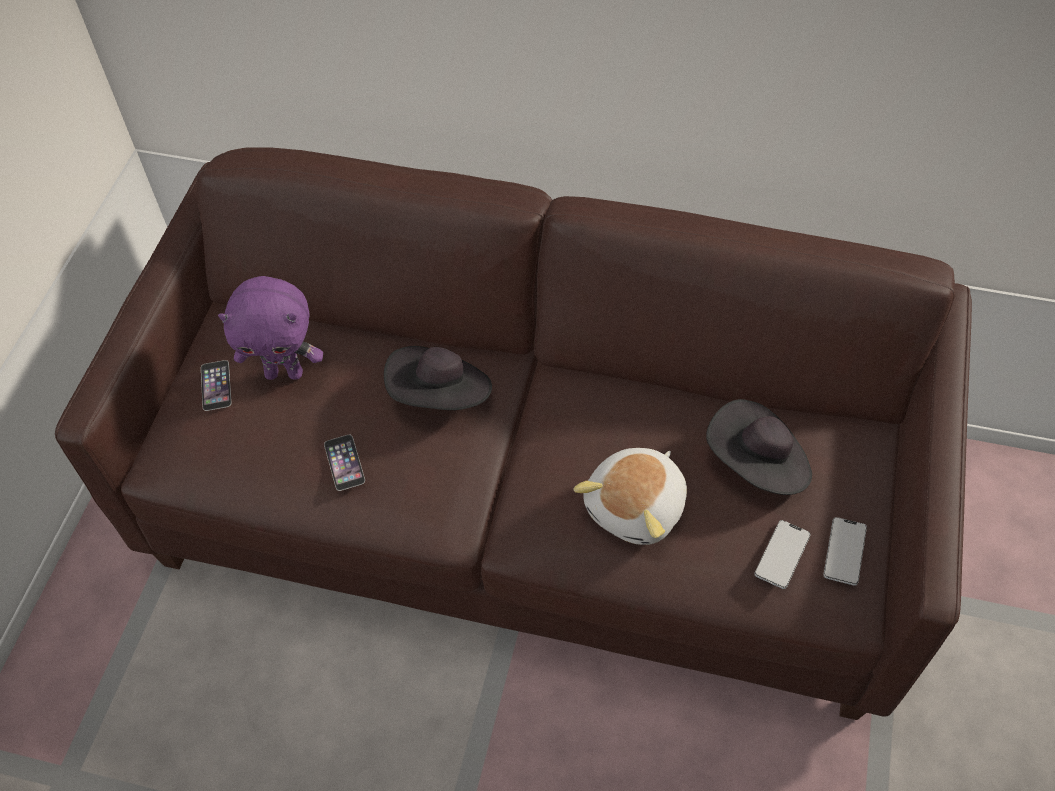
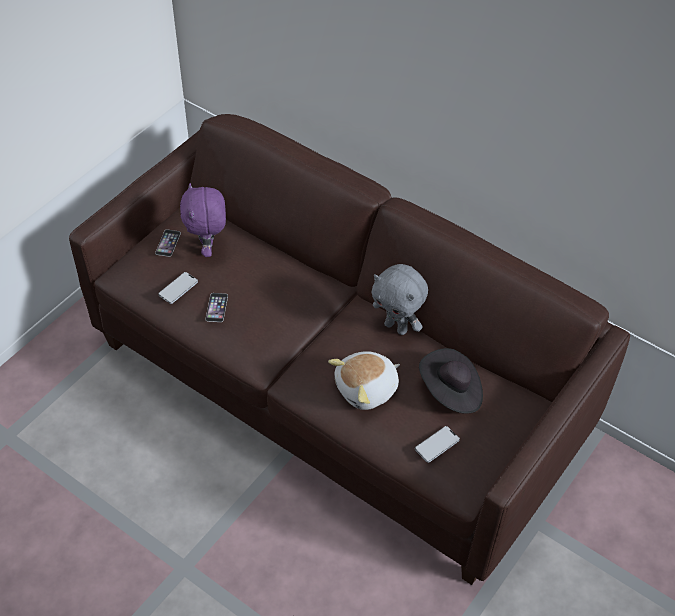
camera: 20 degrees right, 5 degrees down
purple plush toy [218,276,323,380] -> purple plush toy turned 60 degrees clockwise [180,183,226,257]
black hat [384,346,492,410] -> none
phone [823,517,867,586] -> phone moved to [158,272,198,304]
none -> grey plush toy [371,264,428,335]

